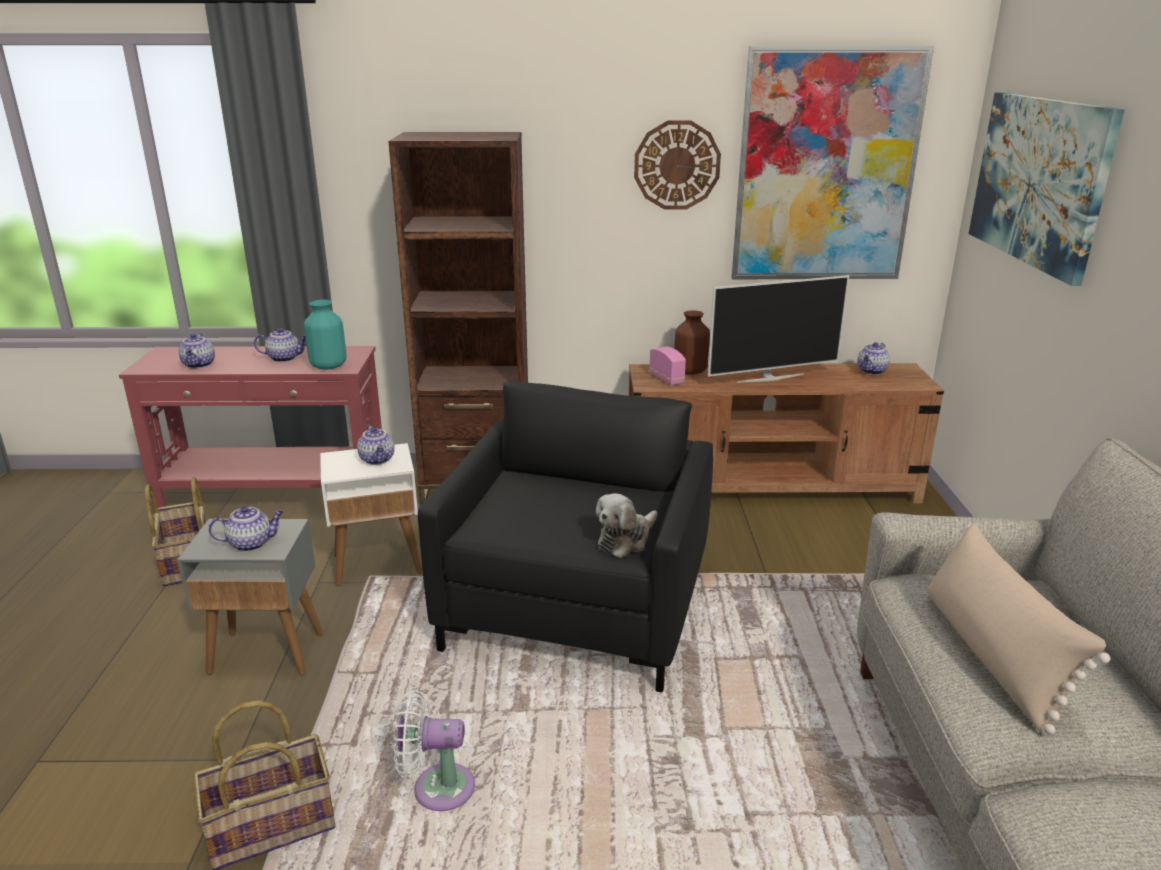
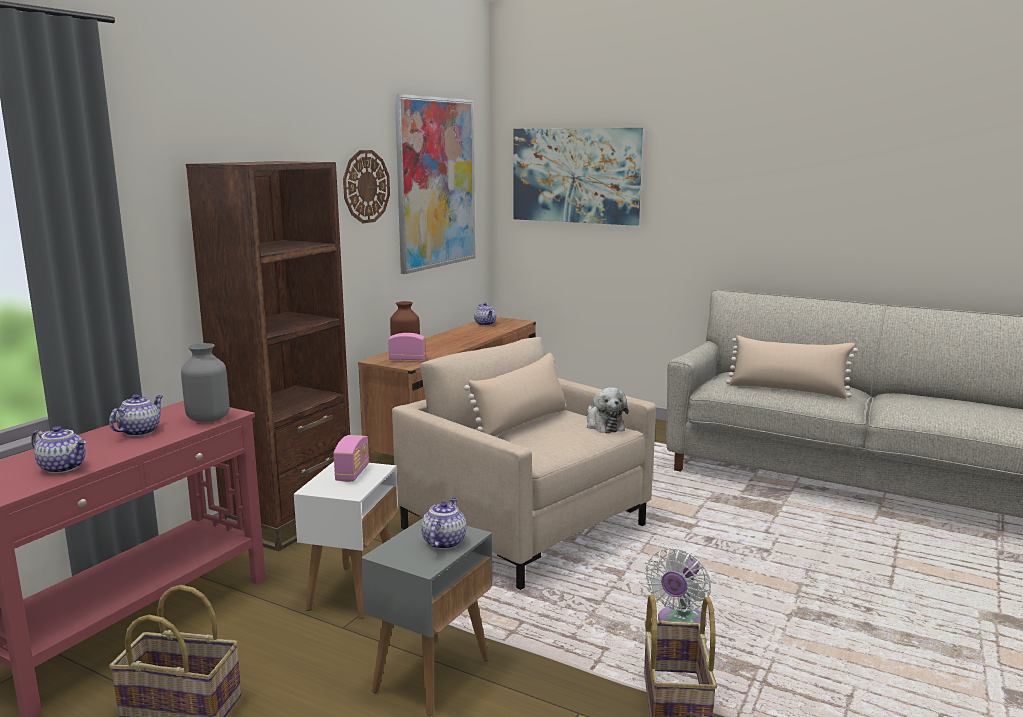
camera: 60 degrees left, 10 degrees down
turquoise vase [304,300,347,370] -> grey vase [181,343,230,422]
teapot [357,425,395,465] -> radio [334,435,369,482]
black armchair [418,382,713,693] -> beige armchair [392,337,656,590]
television [708,275,849,383] -> none
none -> beige pillow [464,353,567,436]

